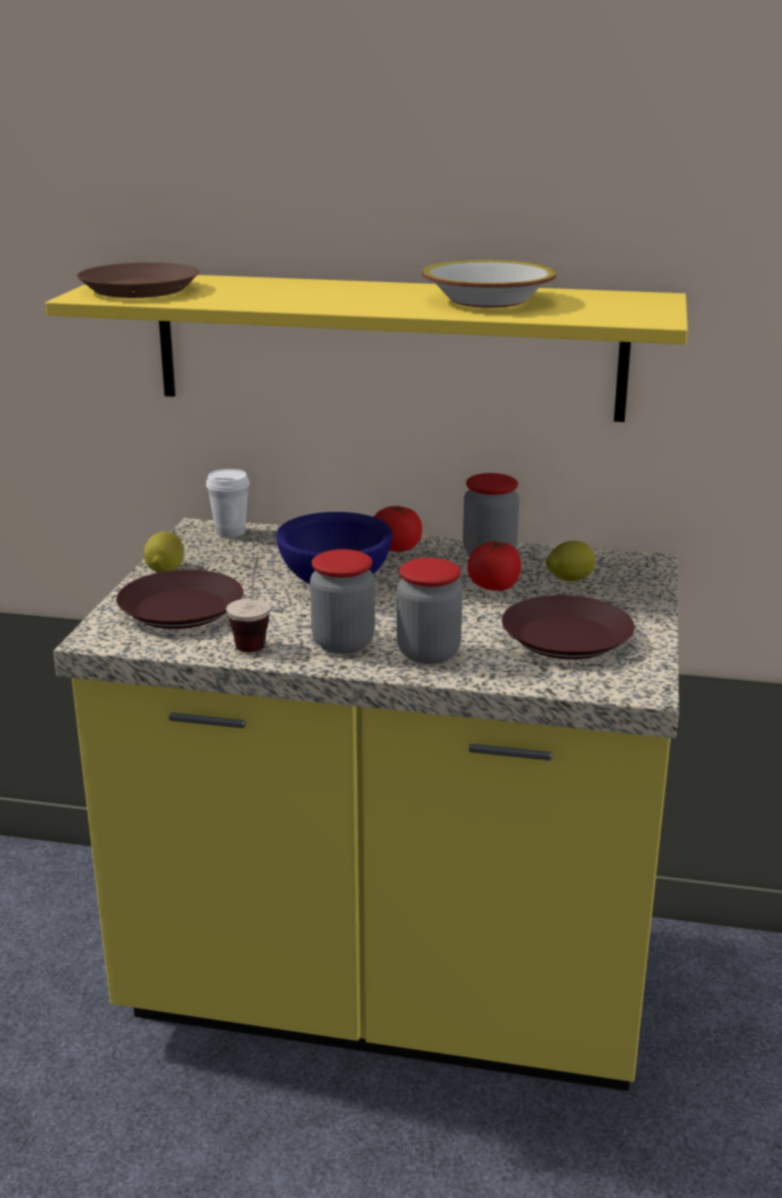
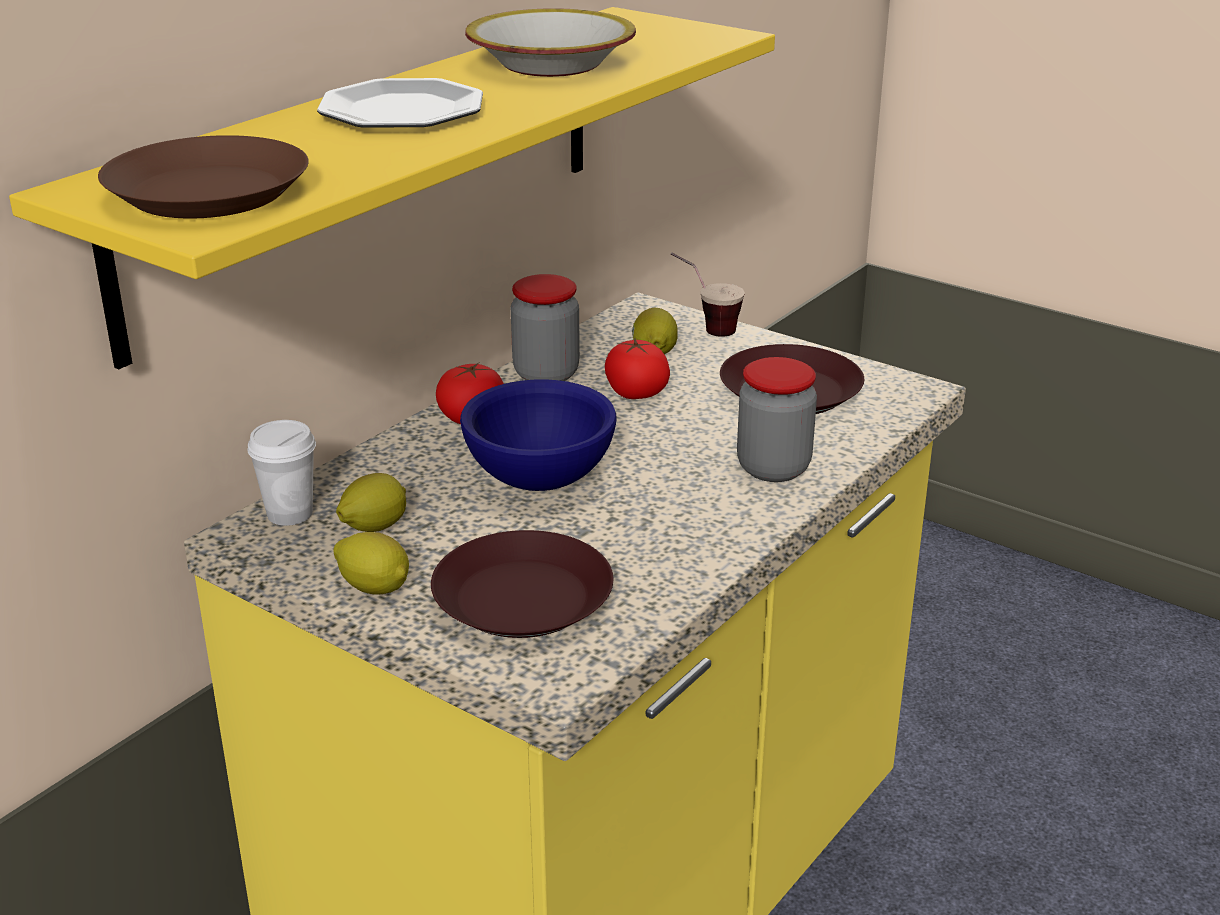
camera: 65 degrees left, 5 degrees up
cup [226,556,271,652] -> cup moved to [671,252,745,337]
jar [310,549,375,654] -> none
none -> plate [317,78,483,128]
none -> lemon [336,473,406,532]

